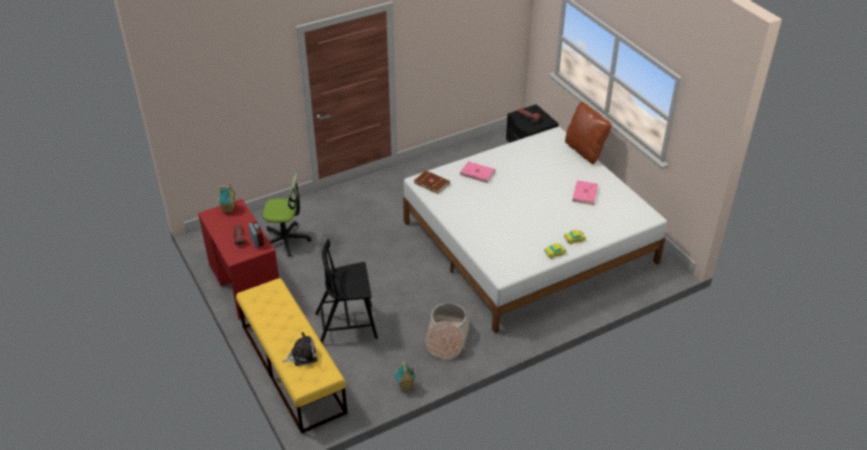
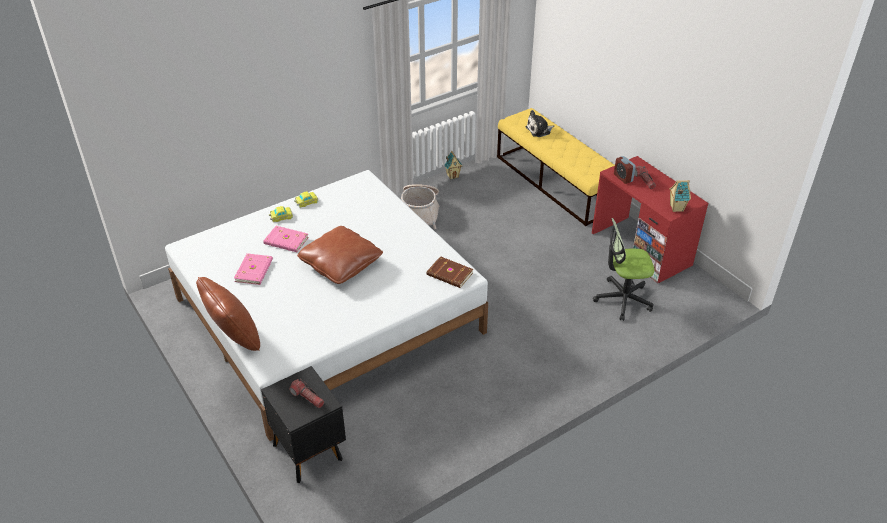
camera: 175 degrees right, 0 degrees up
black chair [315,239,378,343] -> none
pink book [460,161,495,183] -> pink book moved to [263,226,309,252]
none -> brown pillow [297,226,383,284]

